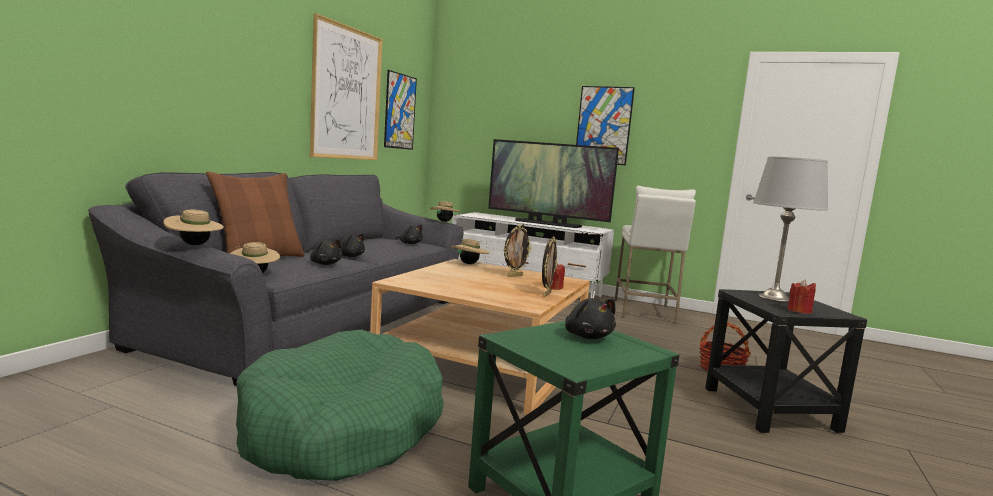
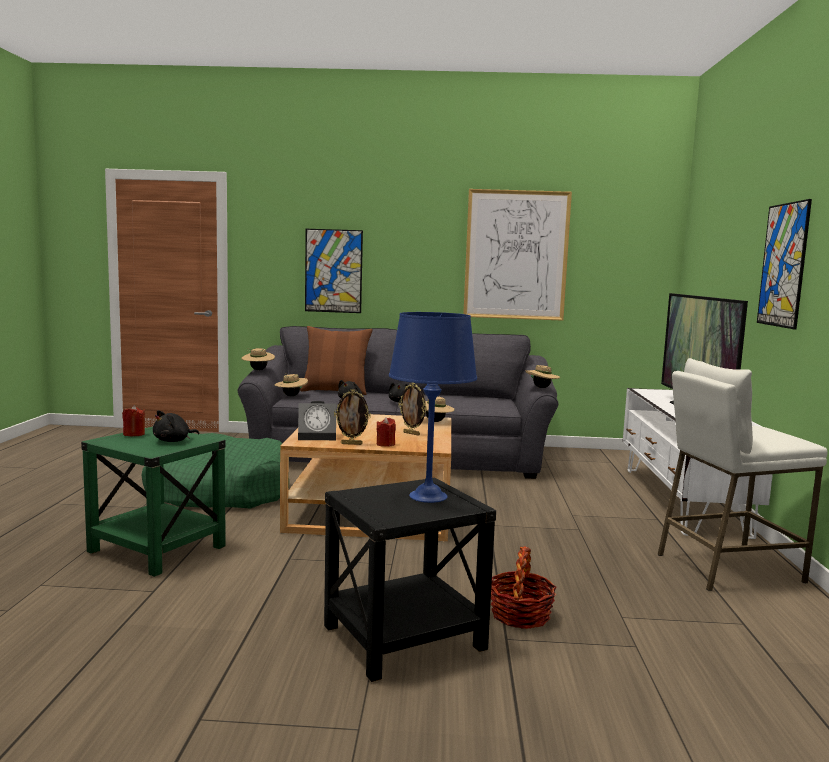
camera: 70 degrees right, 0 degrees up
picture [384,70,417,150] -> picture moved to [305,229,363,313]
black plush toy [396,225,423,244] -> none
grey table lamp [753,157,828,302] -> blue table lamp [389,312,477,503]
red candle [788,279,816,314] -> red candle moved to [122,405,145,436]
none -> alarm clock [298,401,336,440]

